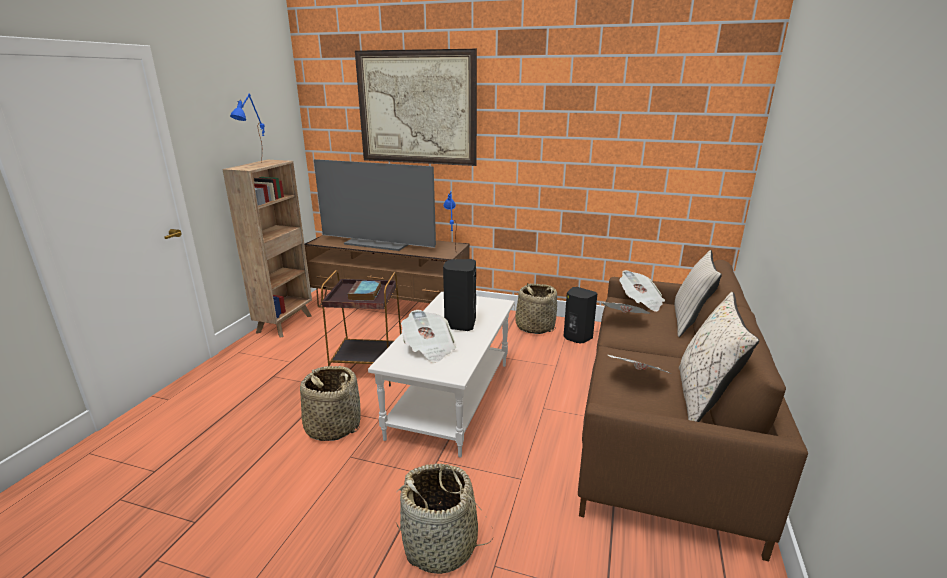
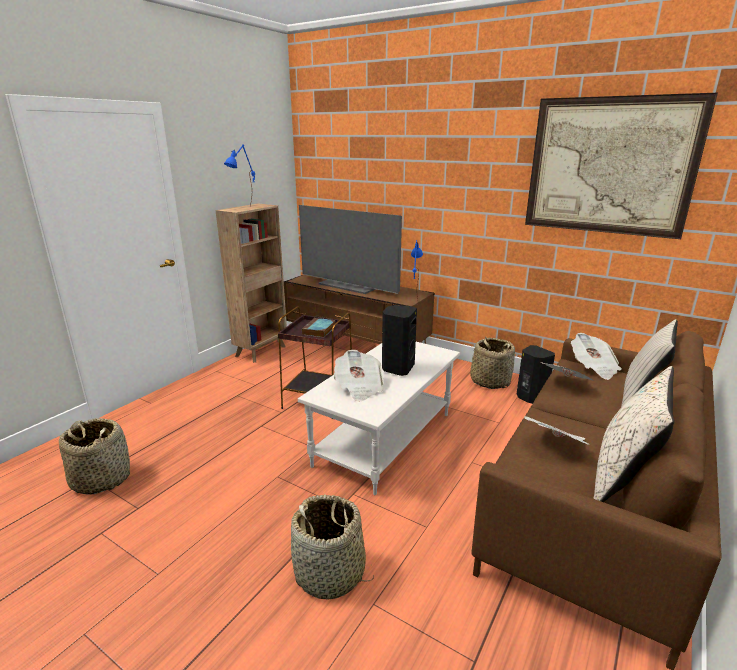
camera: 15 degrees right, 0 degrees up
basket [300,366,361,441] -> basket moved to [59,418,130,495]
picture [355,49,477,166] -> picture moved to [525,93,718,239]

